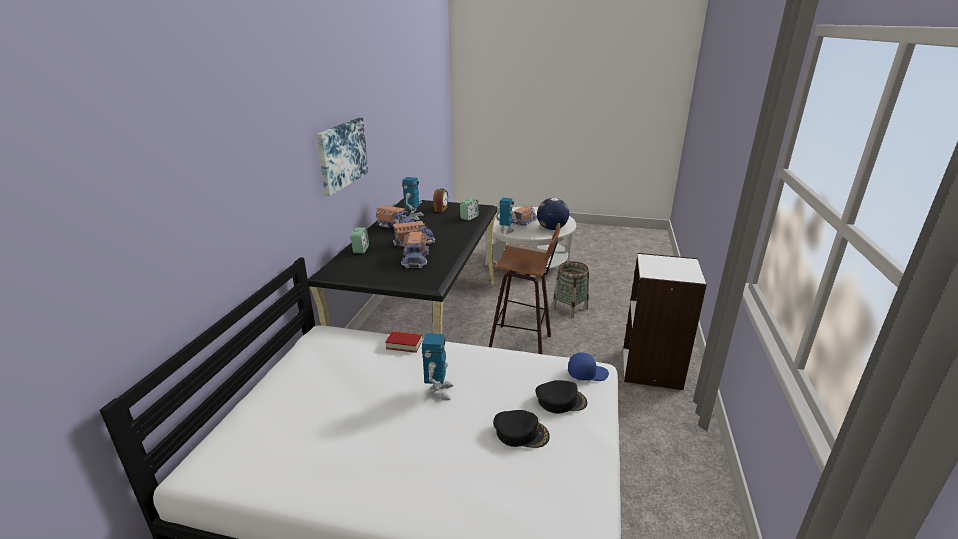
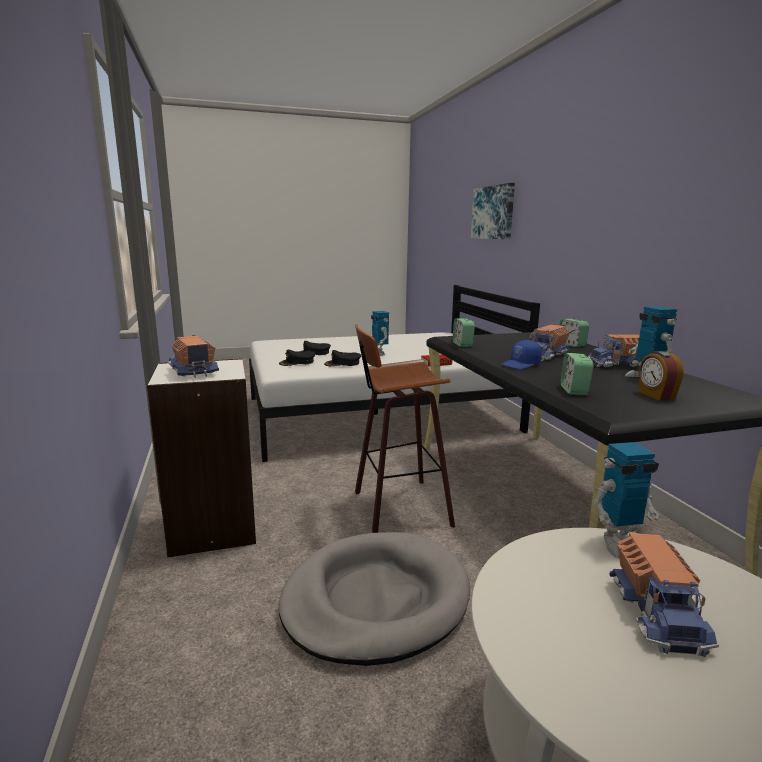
camera: 150 degrees right, 10 degrees down
picture [316,118,368,196] -> picture moved to [471,183,515,239]
toy truck [401,232,429,268] -> toy truck moved to [168,335,219,378]
globe [537,198,569,230] -> none
basket [552,261,589,318] -> grey dog bed [279,532,470,666]
blue cap [568,352,609,381] -> blue cap moved to [501,340,542,369]
none -> black cap [324,350,361,366]
none -> alarm clock [452,318,475,347]

